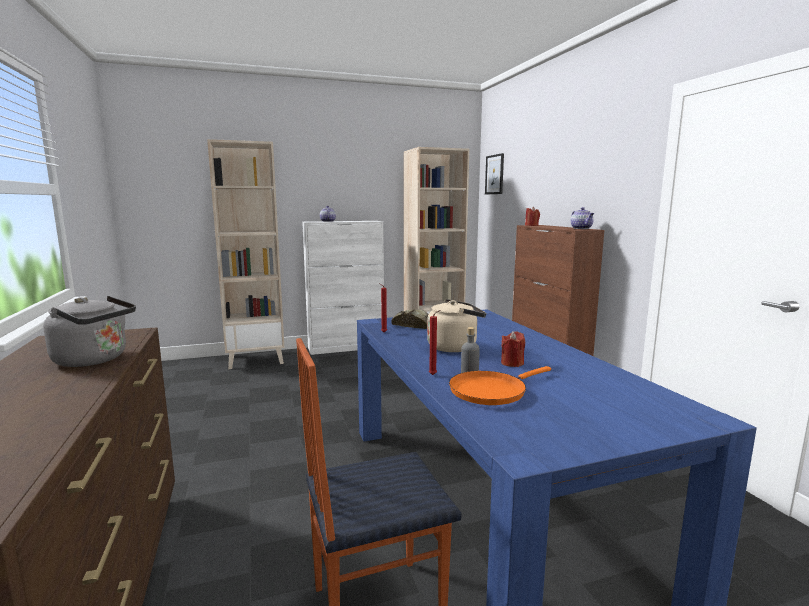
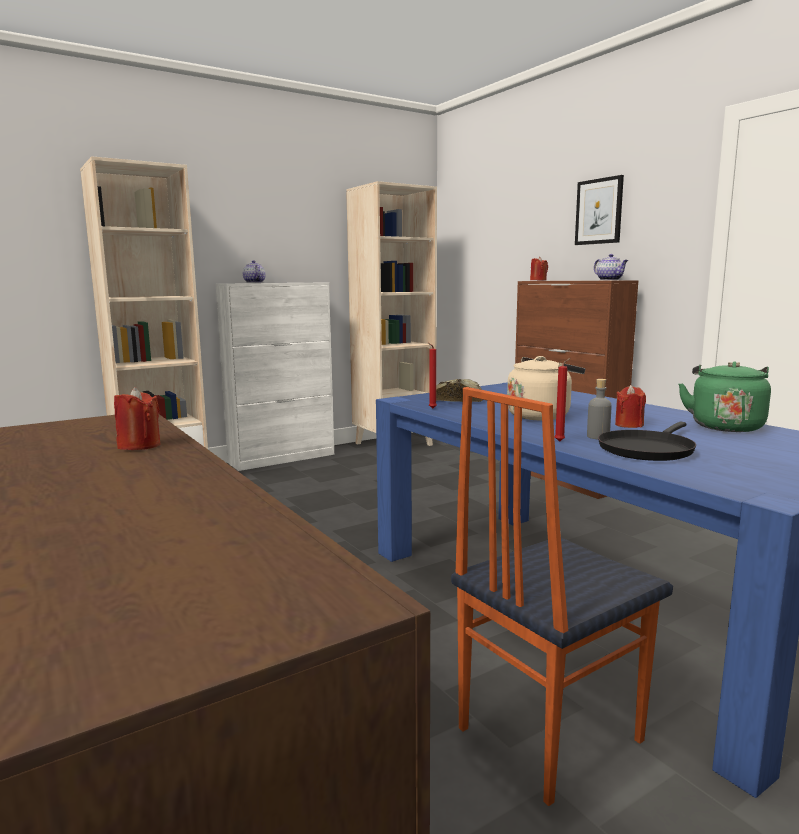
camera: 15 degrees left, 0 degrees up
grey kettle [43,296,136,367] -> red candle [114,387,160,450]
orange frying pan [449,366,551,405] -> black frying pan [598,422,696,461]
picture [485,153,504,194] -> picture moved to [575,175,624,245]
none -> green kettle [678,361,771,432]

